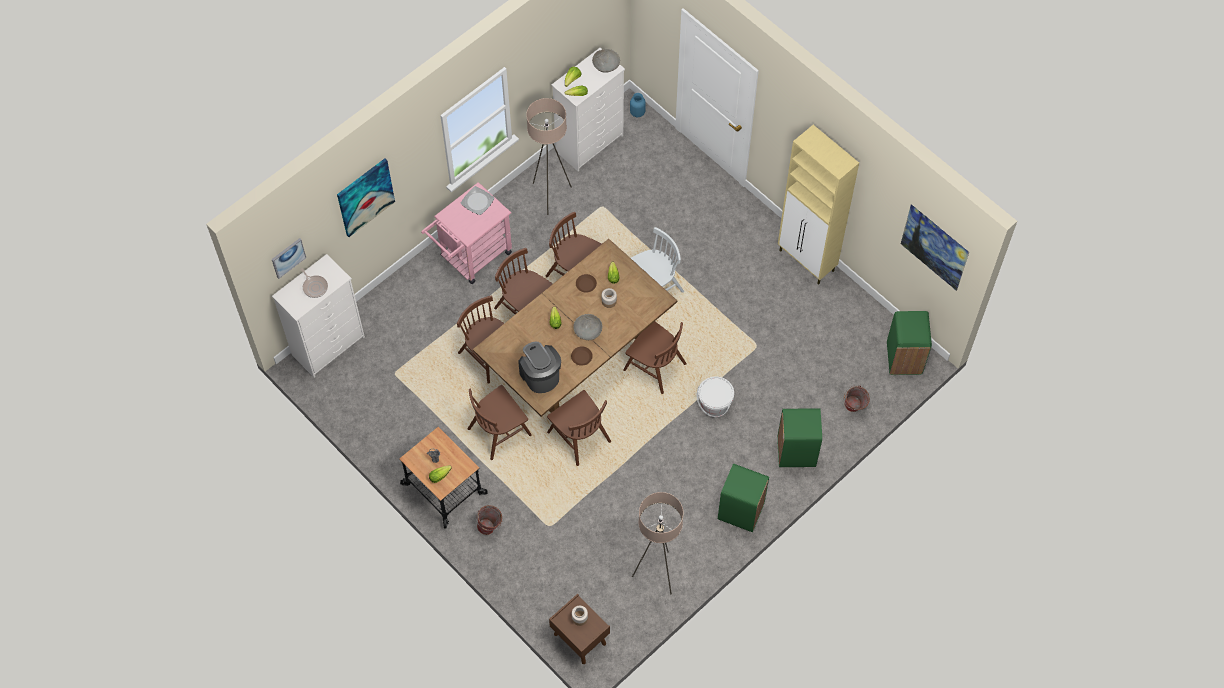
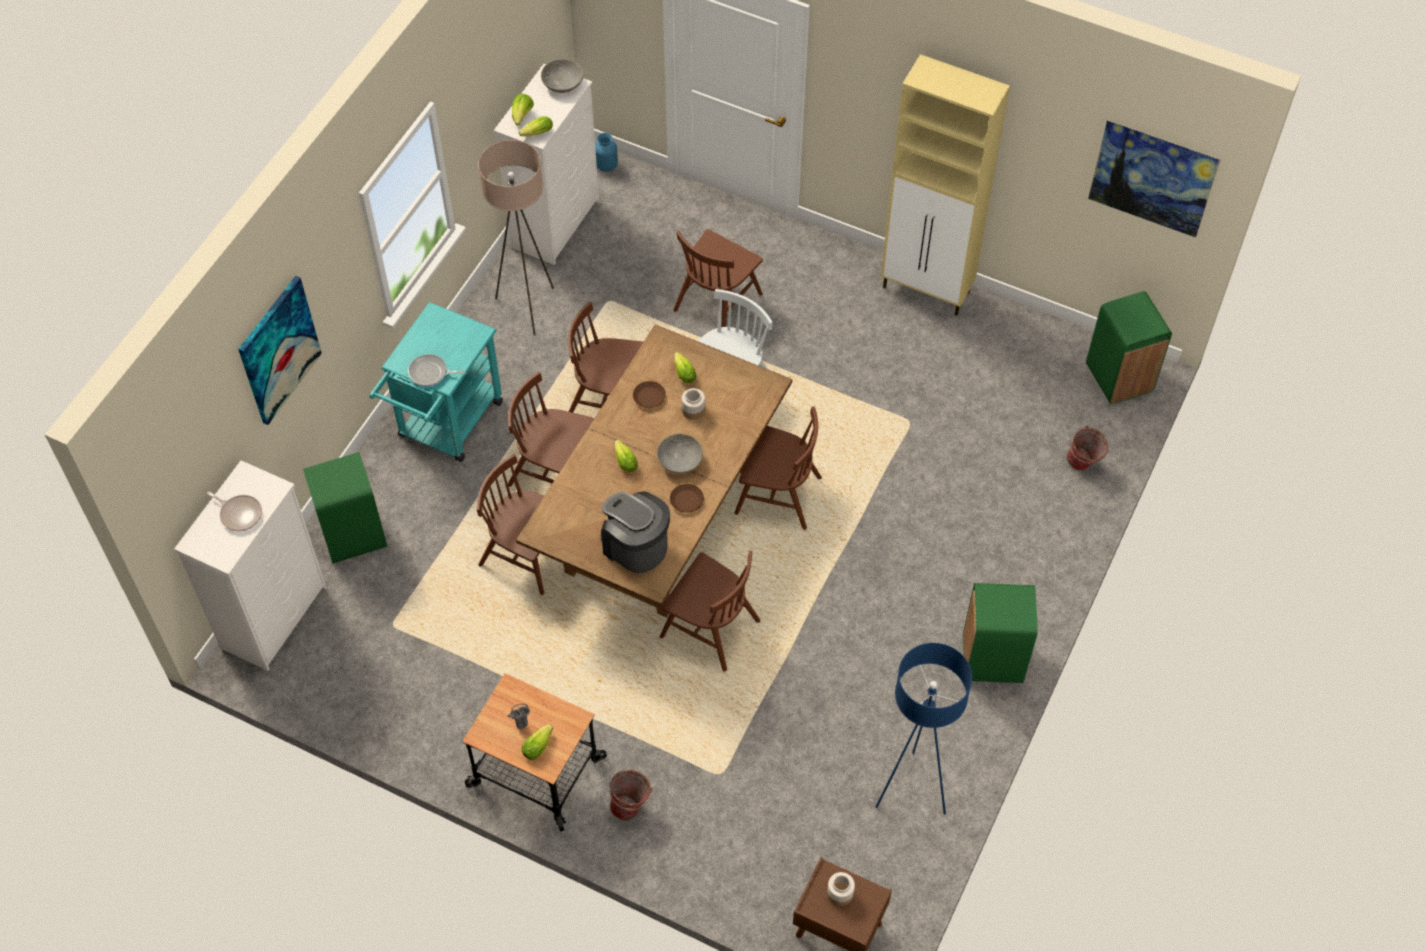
camera: 20 degrees left, 5 degrees down
picture [272,238,306,279] -> none
pink cart [421,182,512,284] -> turquoise cart [369,302,503,462]
plate [460,186,495,215] -> none
brown chair [468,385,532,460] -> brown chair moved to [673,229,763,327]
beige floor lamp [632,492,684,594] -> blue floor lamp [876,643,972,815]
white bucket [697,376,734,417] -> none
green trash can [777,408,822,467] -> green trash can moved to [303,452,387,563]
none -> frying pan [408,354,466,387]

